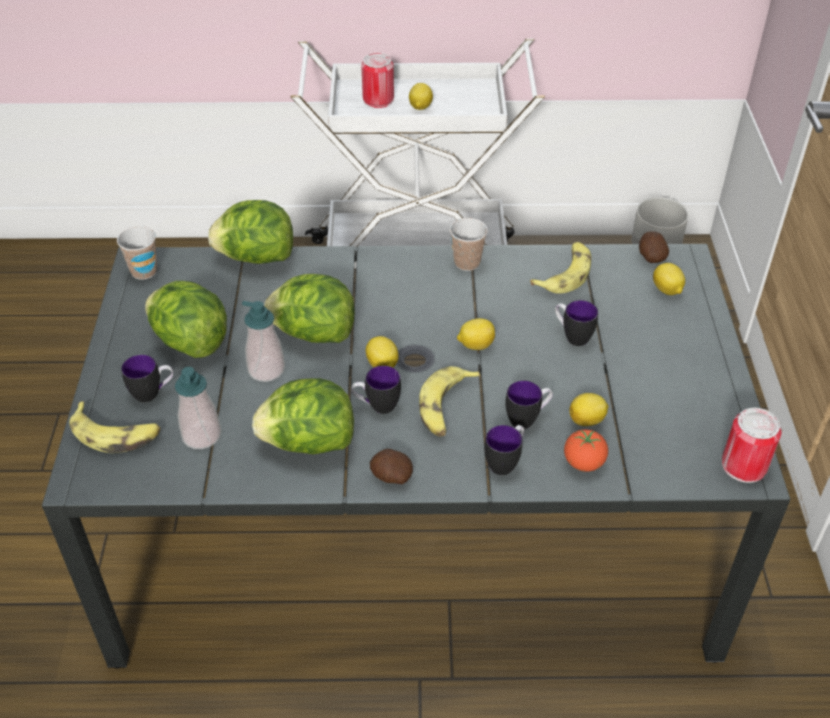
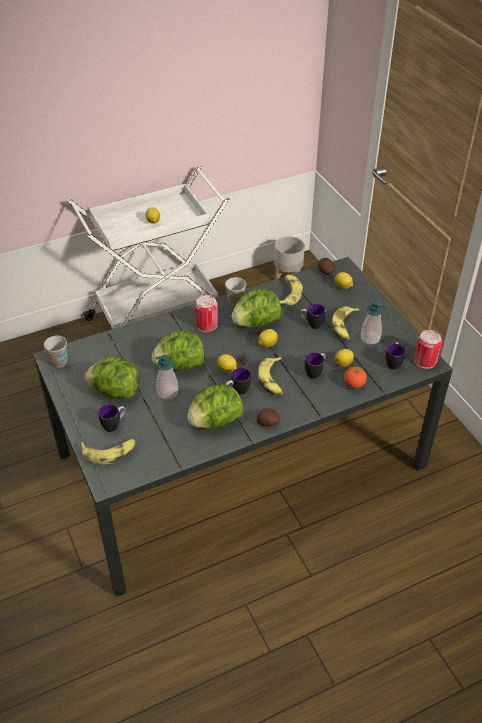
camera: 25 degrees left, 0 degrees up
soap dispenser [175,367,221,449] -> soap dispenser moved to [360,301,383,344]
lettuce [208,200,293,264] -> lettuce moved to [232,289,281,327]
can [361,53,394,108] -> can moved to [195,295,218,332]
mug [484,425,524,475] -> mug moved to [386,342,406,370]
none -> banana [332,307,359,340]

